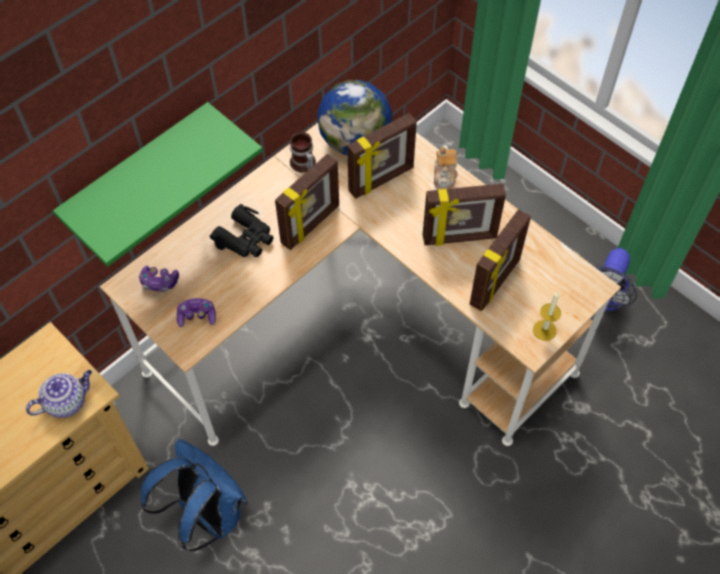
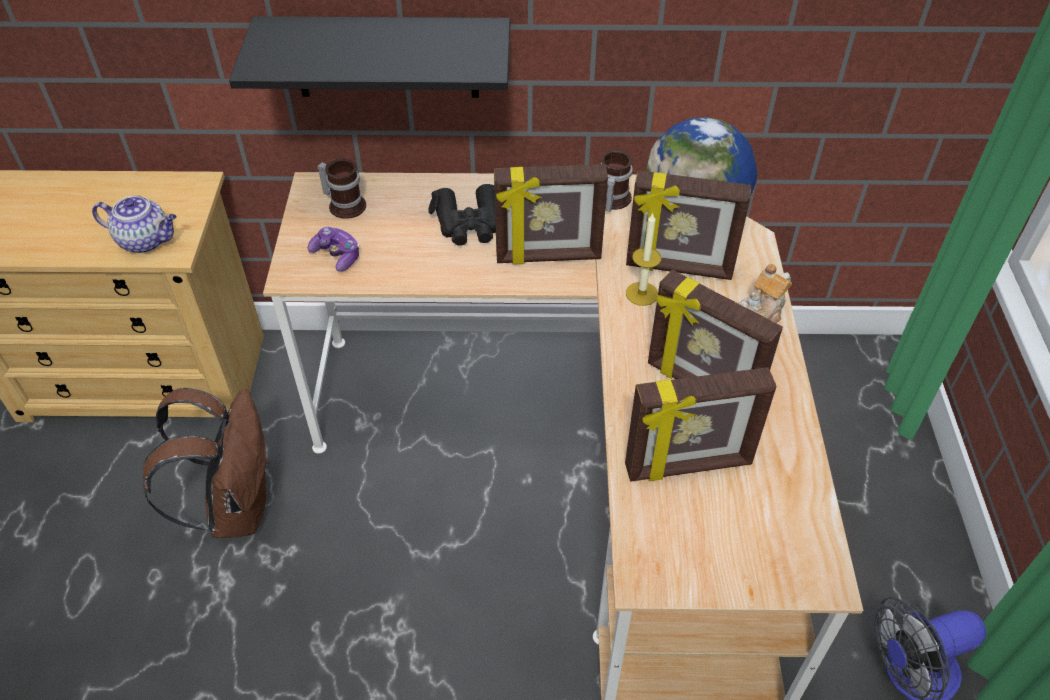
camera: 45 degrees right, 10 degrees down
green shelf [53,102,263,267] -> black shelf [229,16,510,98]
game controller [139,266,179,292] -> mug [317,158,366,219]
blue backpack [141,439,248,551] -> brown backpack [143,388,269,538]
candle [533,291,561,341] -> candle moved to [626,213,661,306]

